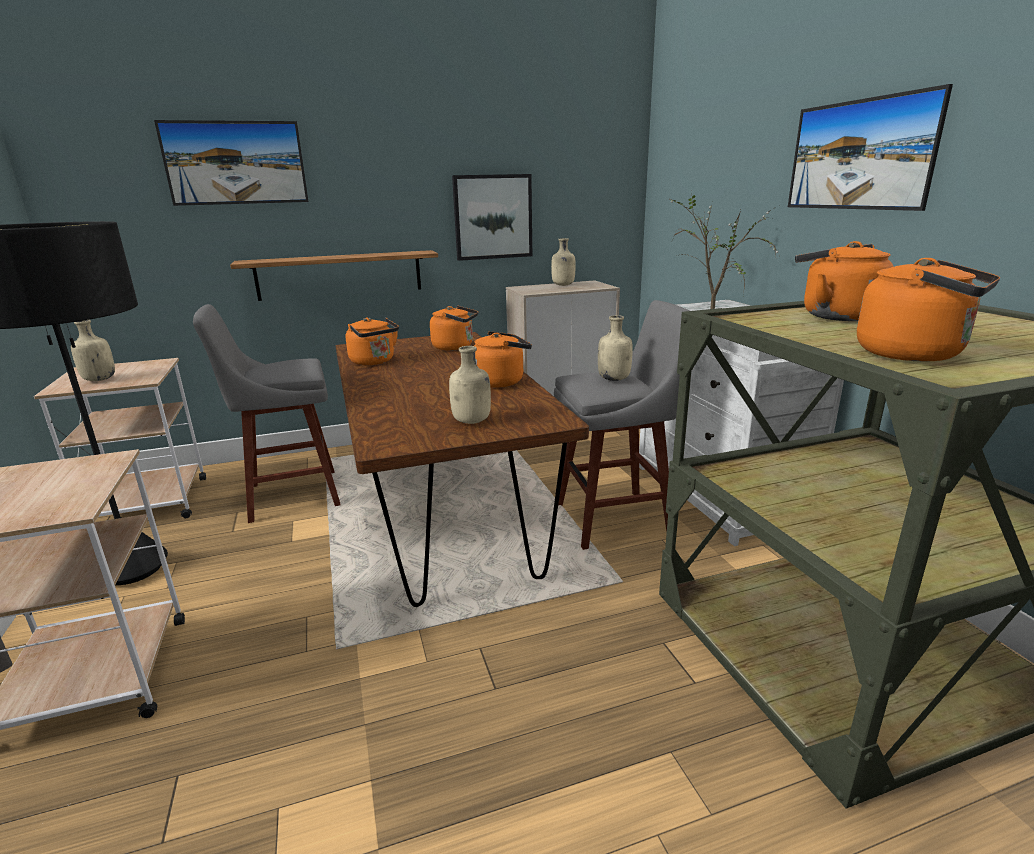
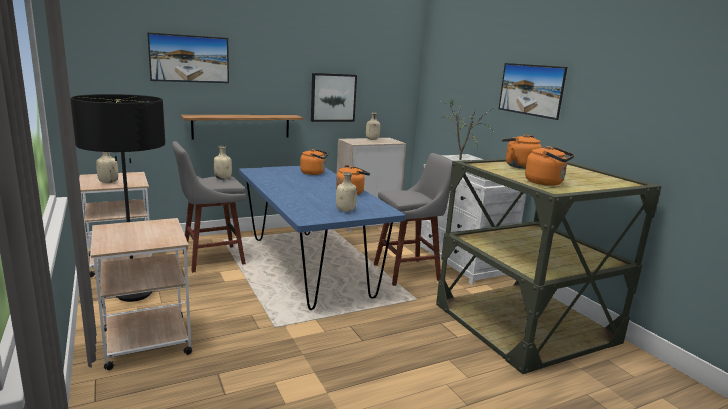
camera: 10 degrees left, 5 degrees down
brown dining table [336,332,589,607] -> blue dining table [239,166,405,310]
orange kettle [346,318,399,365] -> none
beige bottle [598,315,633,381] -> beige bottle moved to [213,146,232,180]

